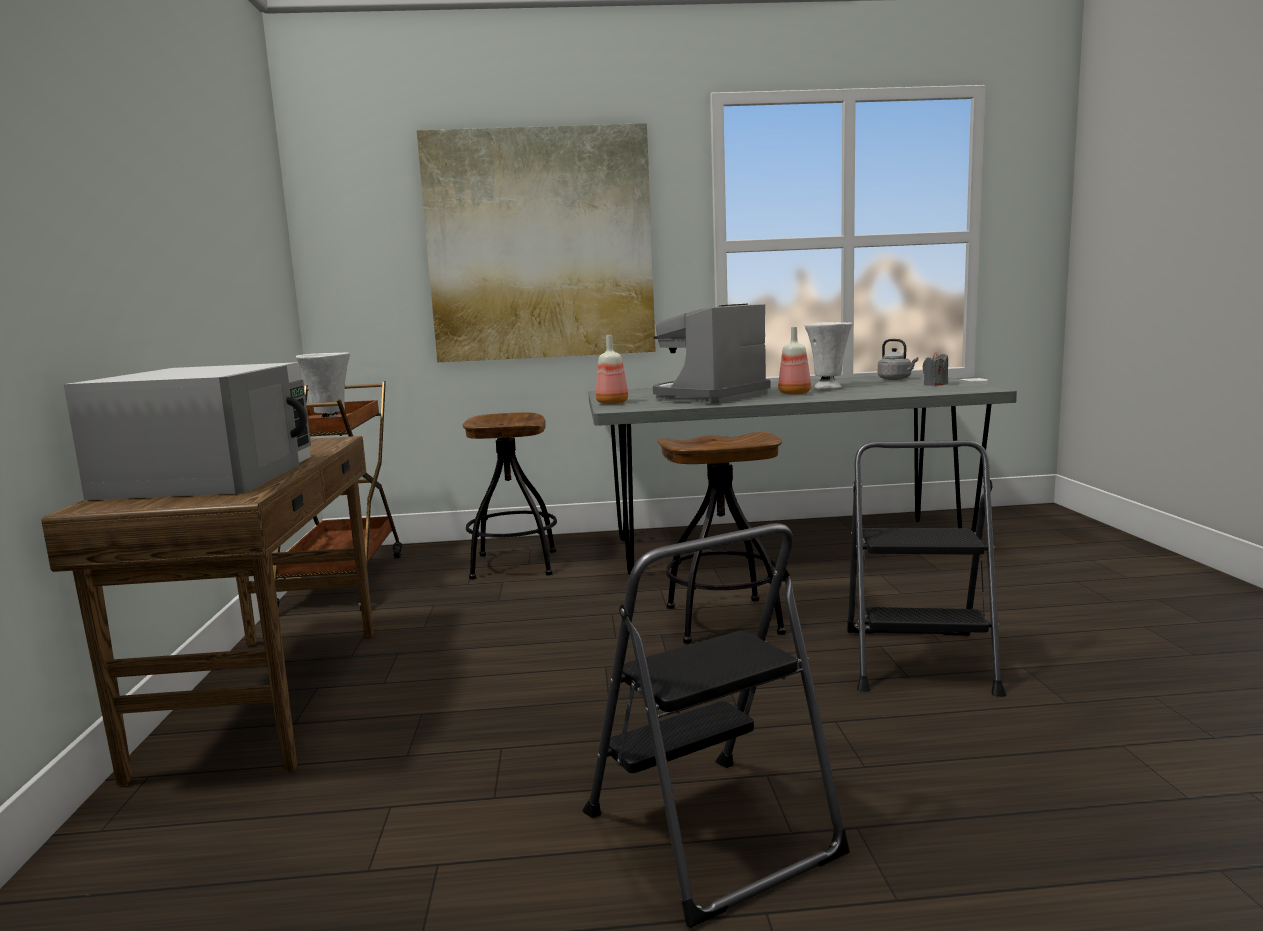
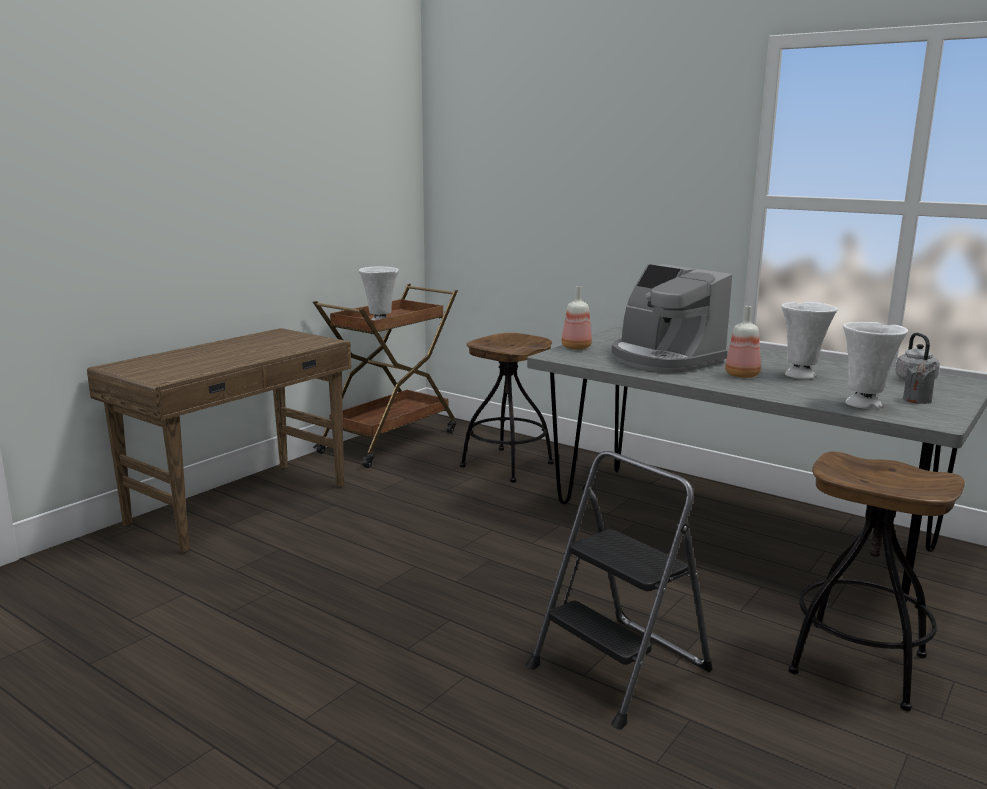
camera: 40 degrees right, 5 degrees up
white microwave [64,362,311,500] -> none
picture [417,123,656,362] -> none
black step ladder [582,523,850,928] -> none
coffee machine [653,304,770,404] -> coffee machine turned 120 degrees counterclockwise [612,264,732,373]
brown stool [657,432,786,644] -> brown stool moved to [789,451,965,711]
none -> white vase [843,322,908,409]

